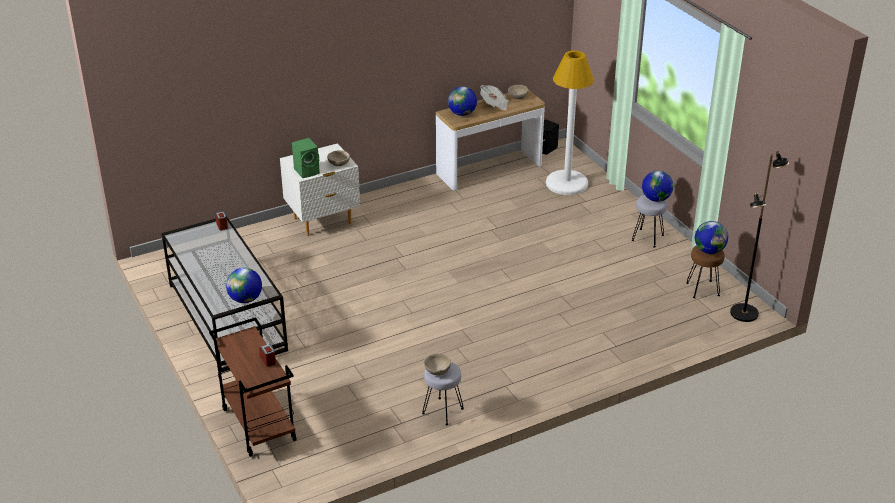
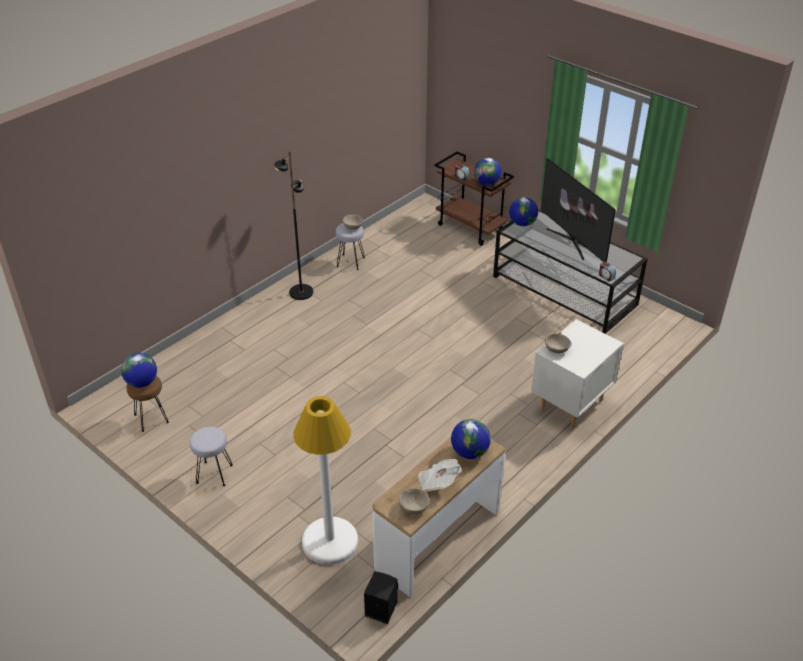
camera: 160 degrees right, 5 degrees up
green speaker [292,138,320,178] -> none
globe [642,171,673,202] -> globe moved to [474,158,502,186]
black floor lamp [730,151,789,322] -> black floor lamp moved to [274,152,313,300]
none -> television [541,158,616,262]

